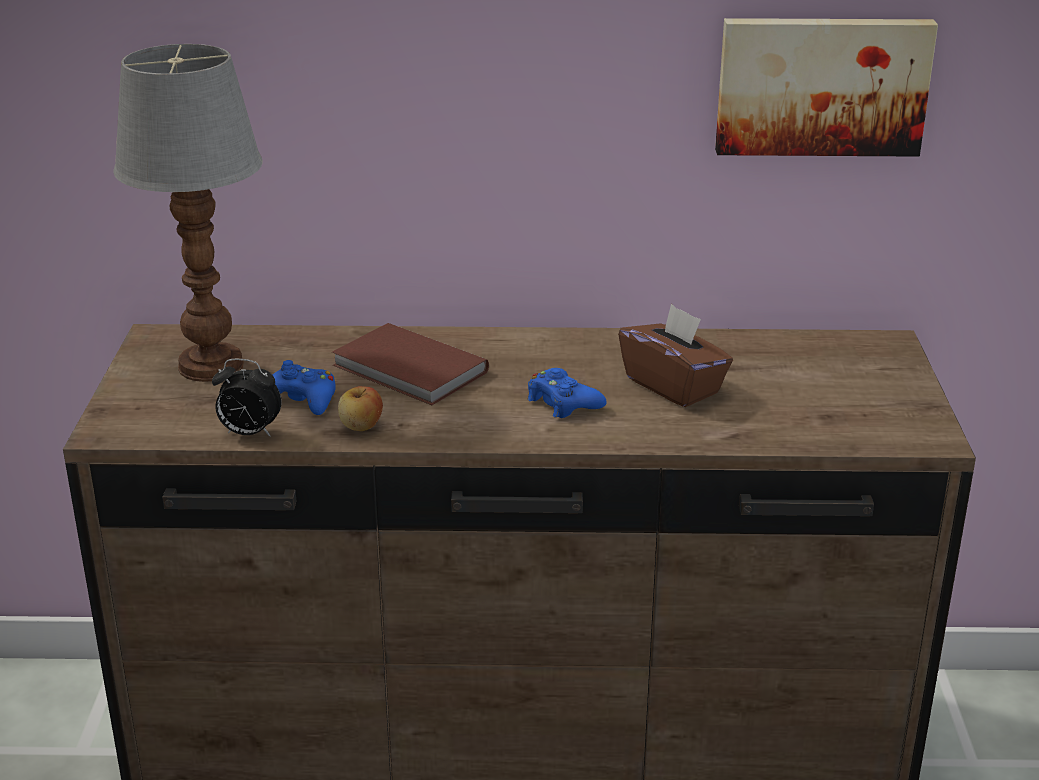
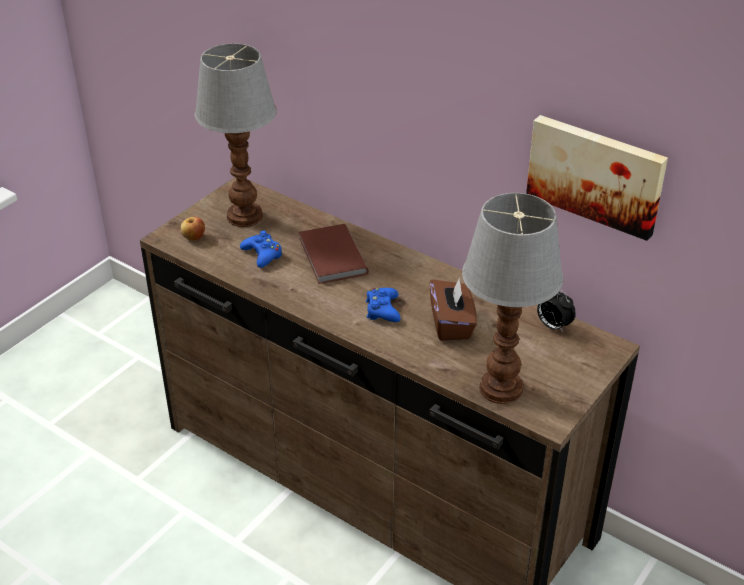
camera: 35 degrees right, 10 degrees up
alarm clock [212,359,282,437] -> alarm clock moved to [537,289,576,333]
apple [338,386,383,431] -> apple moved to [181,217,205,241]
none -> table lamp [462,193,563,404]

